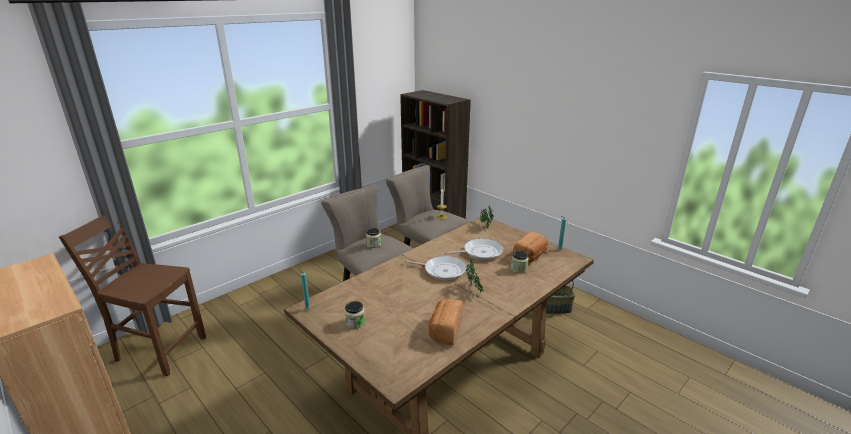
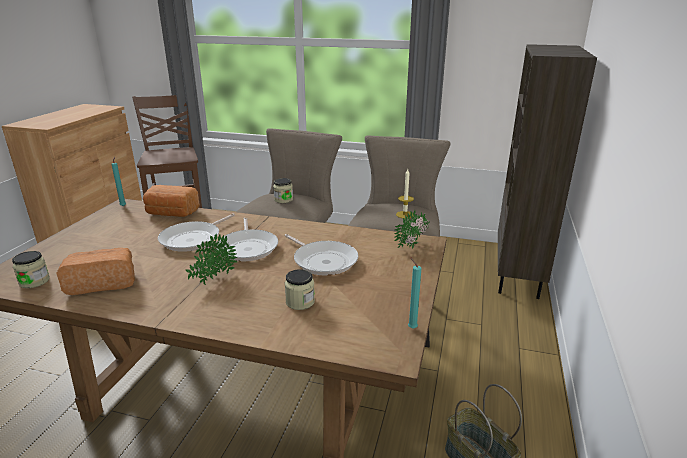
camera: 60 degrees right, 0 degrees up
jar [345,301,365,329] -> jar moved to [12,251,50,288]
bread [513,232,548,262] -> bread moved to [143,185,200,217]
none -> frying pan [158,214,235,252]

